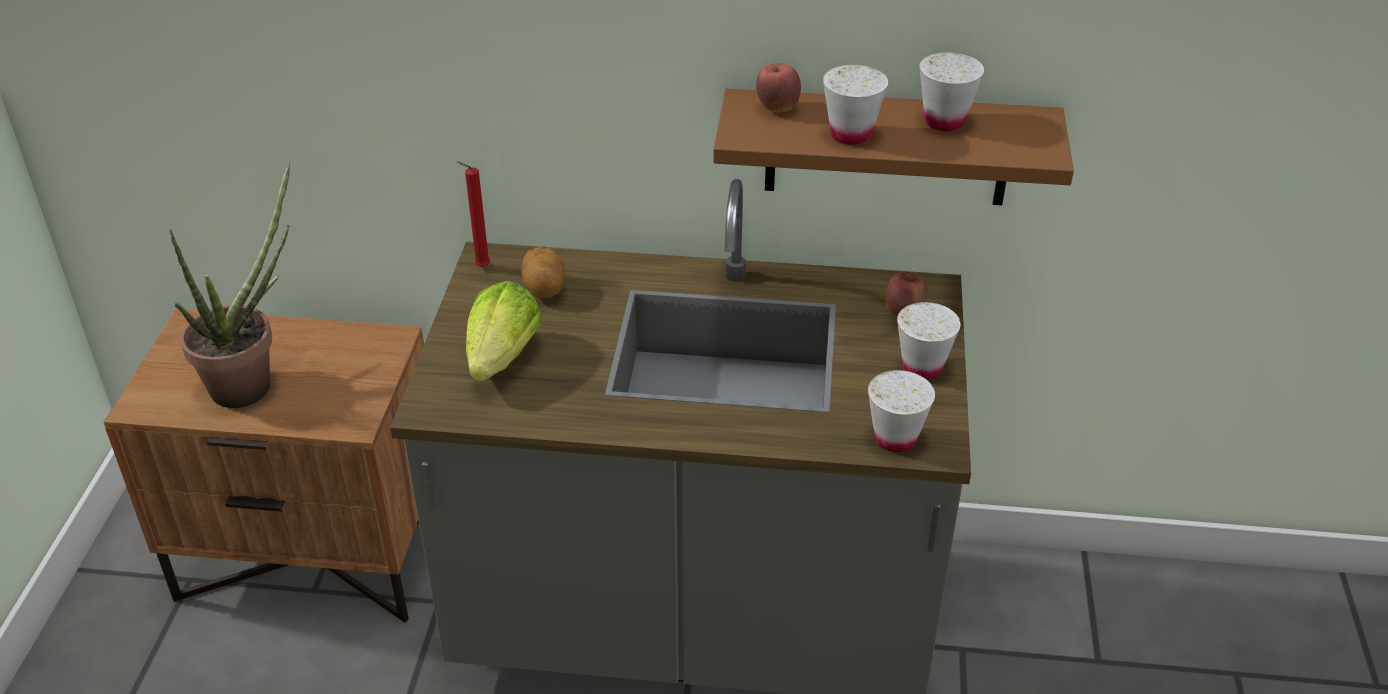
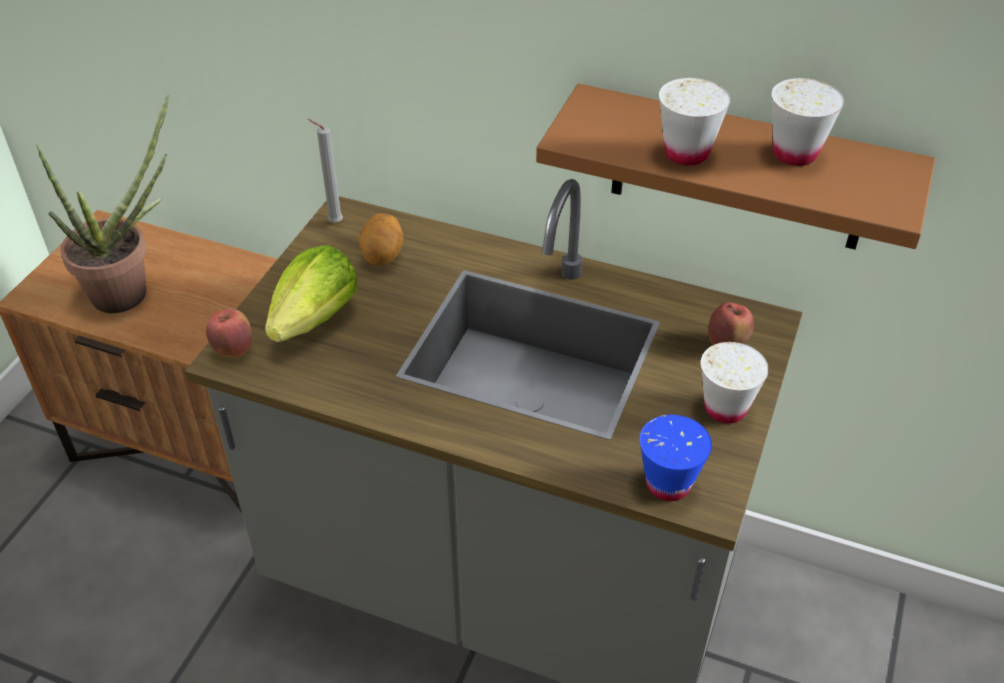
camera: 15 degrees right, 5 degrees up
red candle [457,161,490,267] -> grey candle [308,119,343,223]
apple [756,63,801,112] -> apple moved to [206,309,252,358]
white cup [868,370,935,452] -> blue cup [640,415,712,501]

